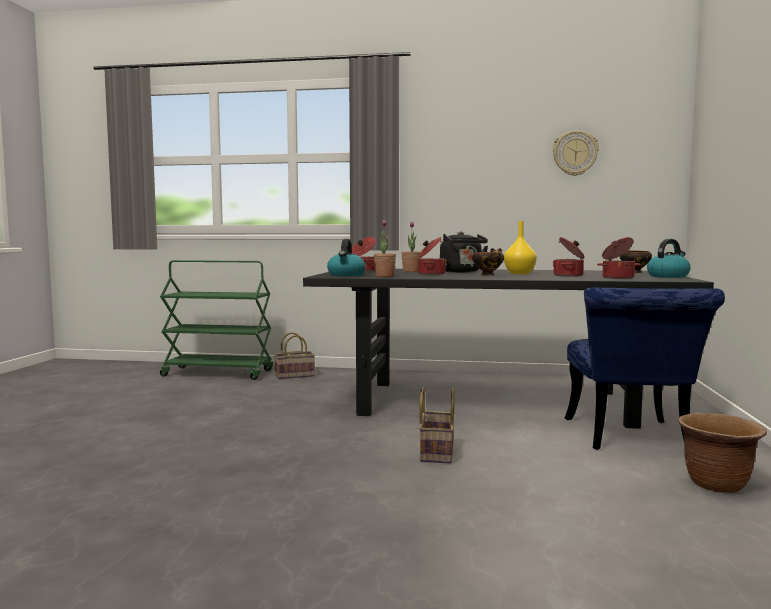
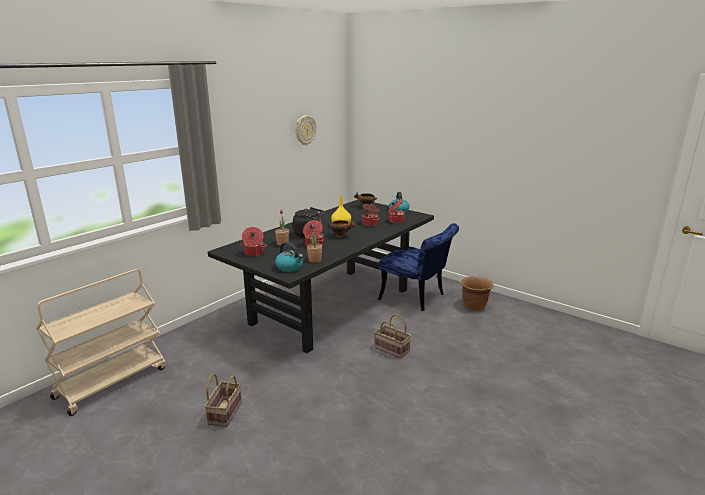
camera: 60 degrees left, 15 degrees up
green cart [160,260,273,380] -> beige cart [36,269,166,416]
basket [274,332,315,379] -> basket moved to [205,373,242,427]

